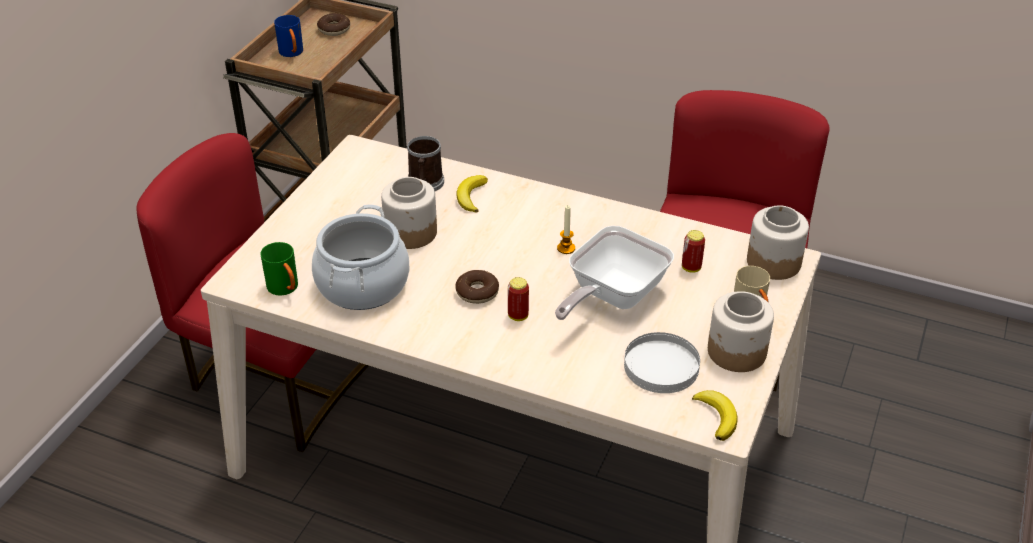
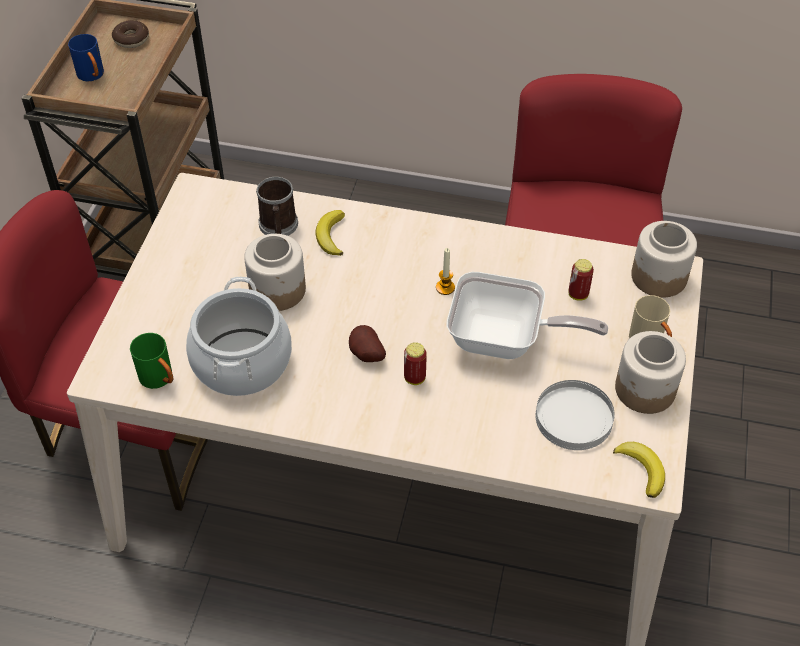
camera: 10 degrees left, 10 degrees up
donut [455,270,499,304] -> potato [349,325,386,362]
frying pan [555,226,674,320] -> frying pan turned 105 degrees counterclockwise [447,272,608,359]

